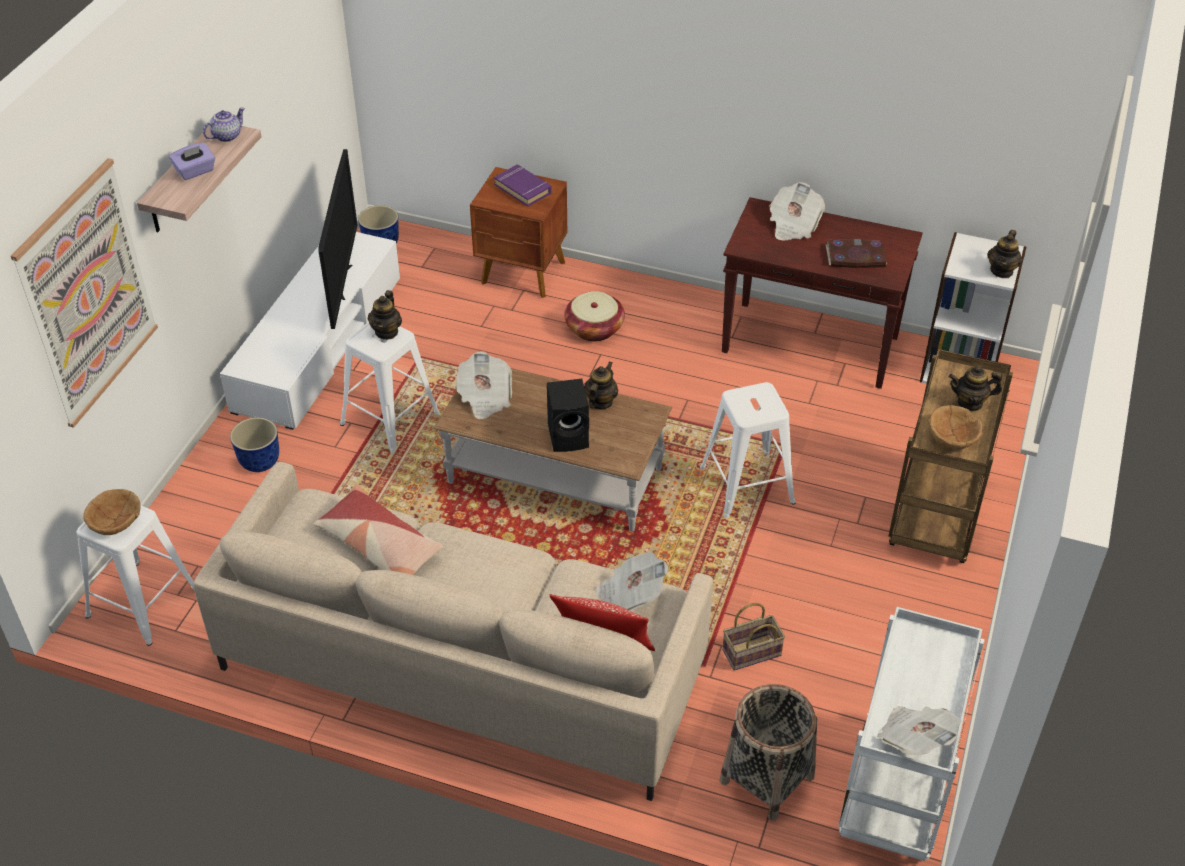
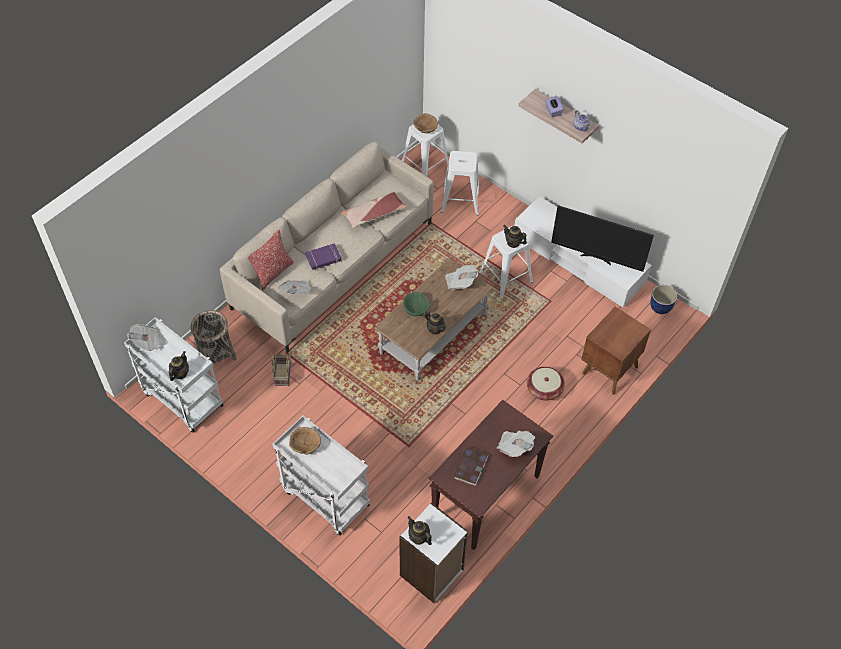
camera: 110 degrees right, 10 degrees up
picture [11,158,158,428] -> none
planter [230,417,279,472] -> none
purple book [494,164,552,206] -> purple book moved to [306,243,341,270]
black speaker [547,379,589,452] -> green bowl [403,292,430,316]
white stool [700,382,796,519] -> white stool moved to [441,151,480,215]
brown cart [889,349,1013,563] -> white cart [273,416,370,536]
teapot [949,365,1002,412] -> teapot moved to [169,351,189,381]

